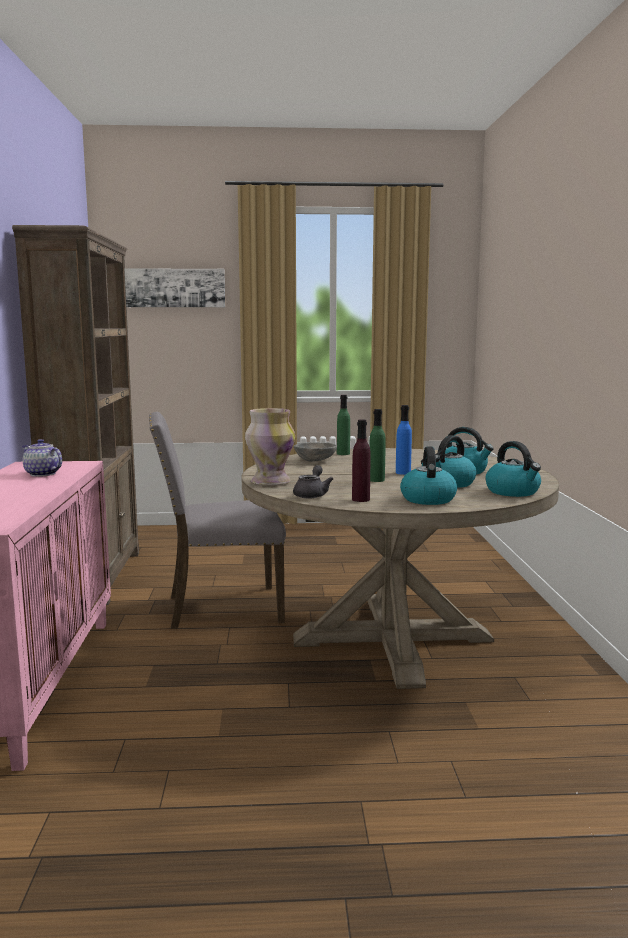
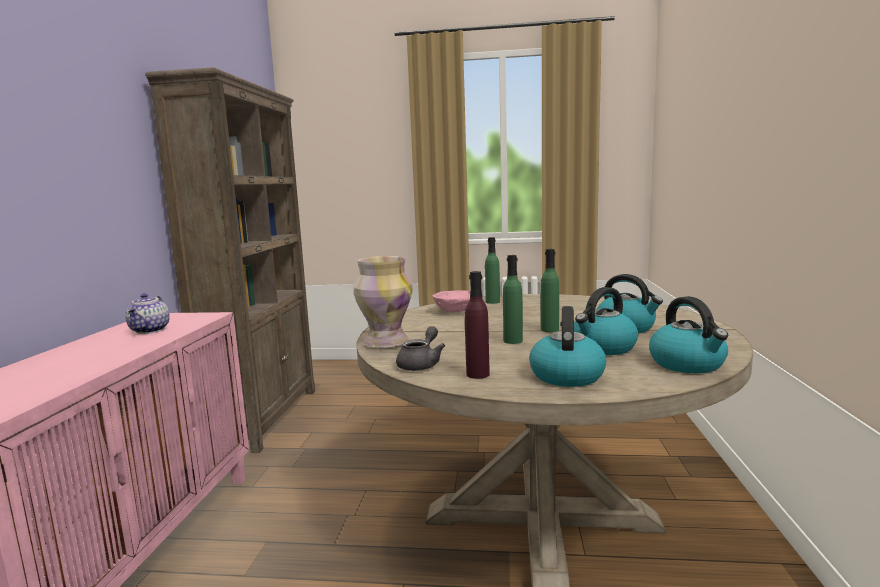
camera: 10 degrees right, 0 degrees up
teapot [22,439,62,477] -> teapot turned 135 degrees counterclockwise [125,293,170,334]
picture [125,268,225,308] -> none
grey chair [149,412,286,629] -> none
grey bowl [294,443,337,462] -> pink bowl [432,291,470,313]
blue bottle [396,405,412,475] -> green bottle [541,249,559,332]

